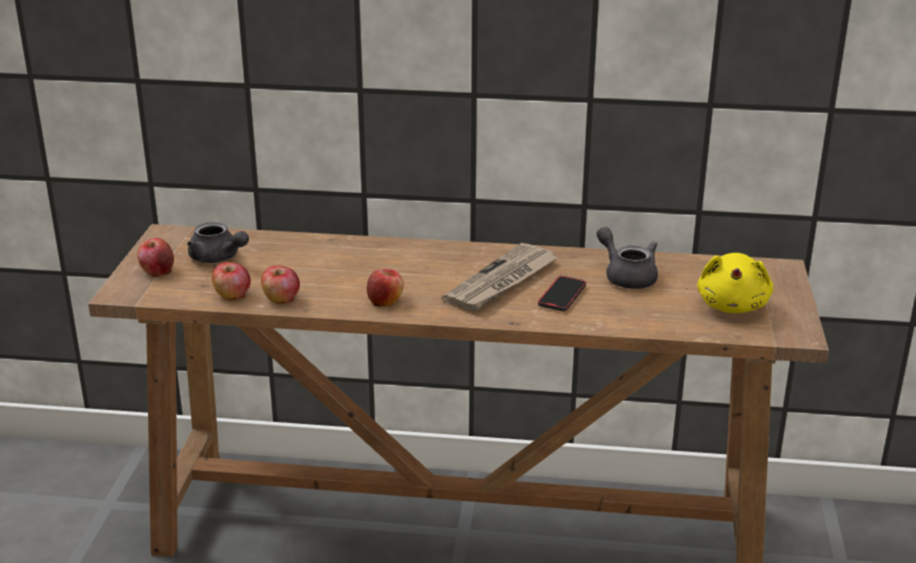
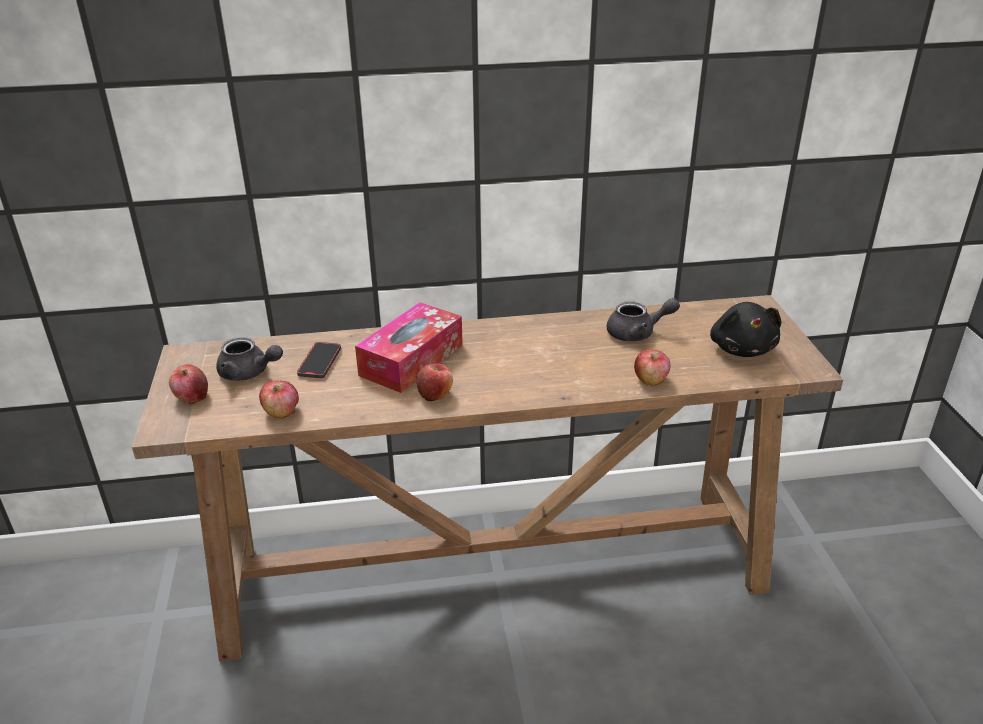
camera: 15 degrees left, 5 degrees up
apple [261,265,300,304] -> apple moved to [634,349,671,386]
newspaper [443,243,559,312] -> none
phone [538,276,586,311] -> phone moved to [297,342,341,378]
grey teapot [597,227,658,289] -> grey teapot turned 135 degrees clockwise [607,298,680,342]
yellow plush toy [697,253,773,313] -> black plush toy [710,302,781,357]
none -> tissue box [355,302,463,393]

